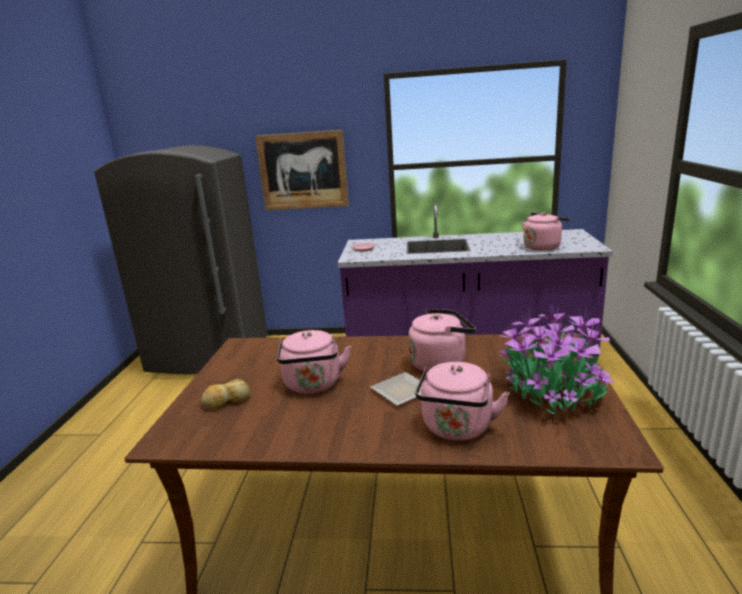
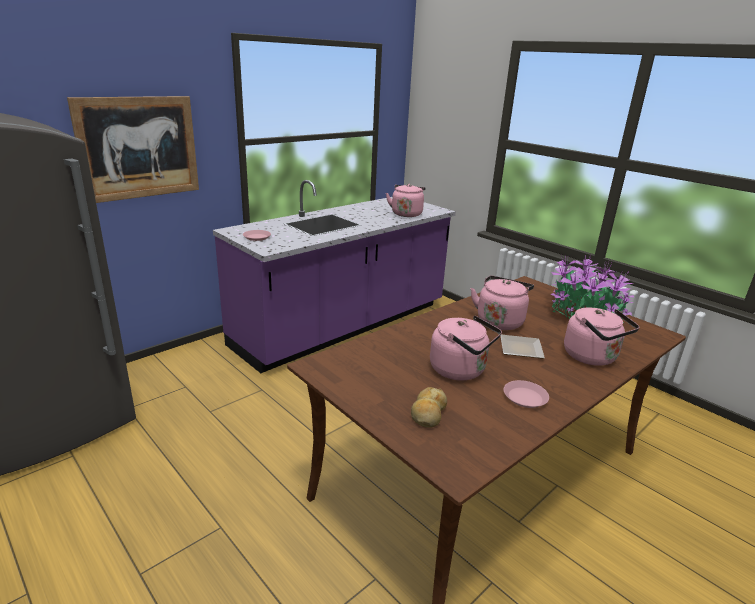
camera: 50 degrees left, 5 degrees up
none -> pink plate [503,380,549,408]

